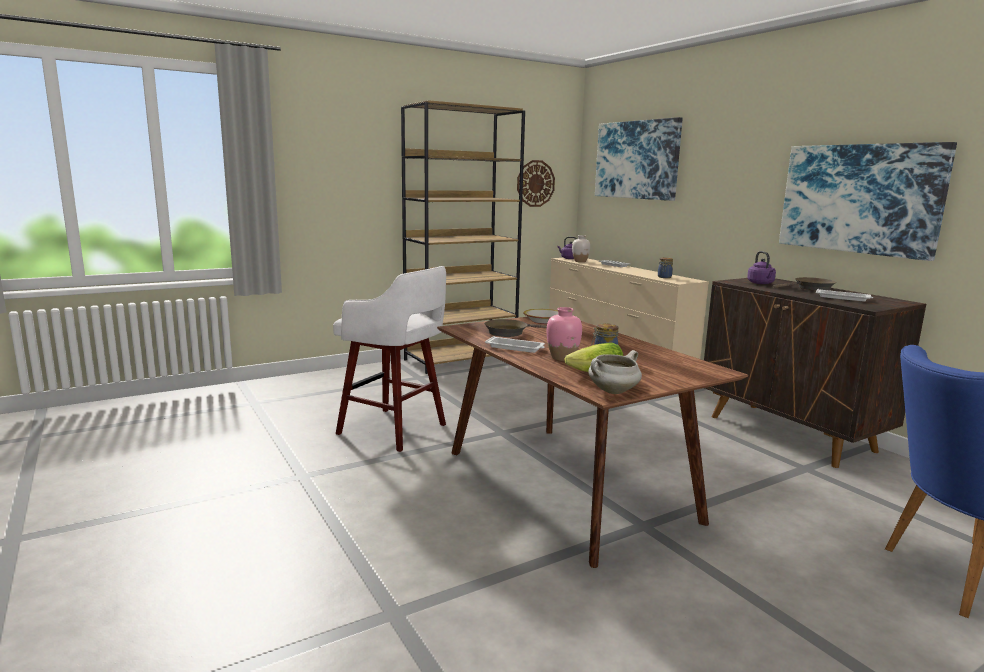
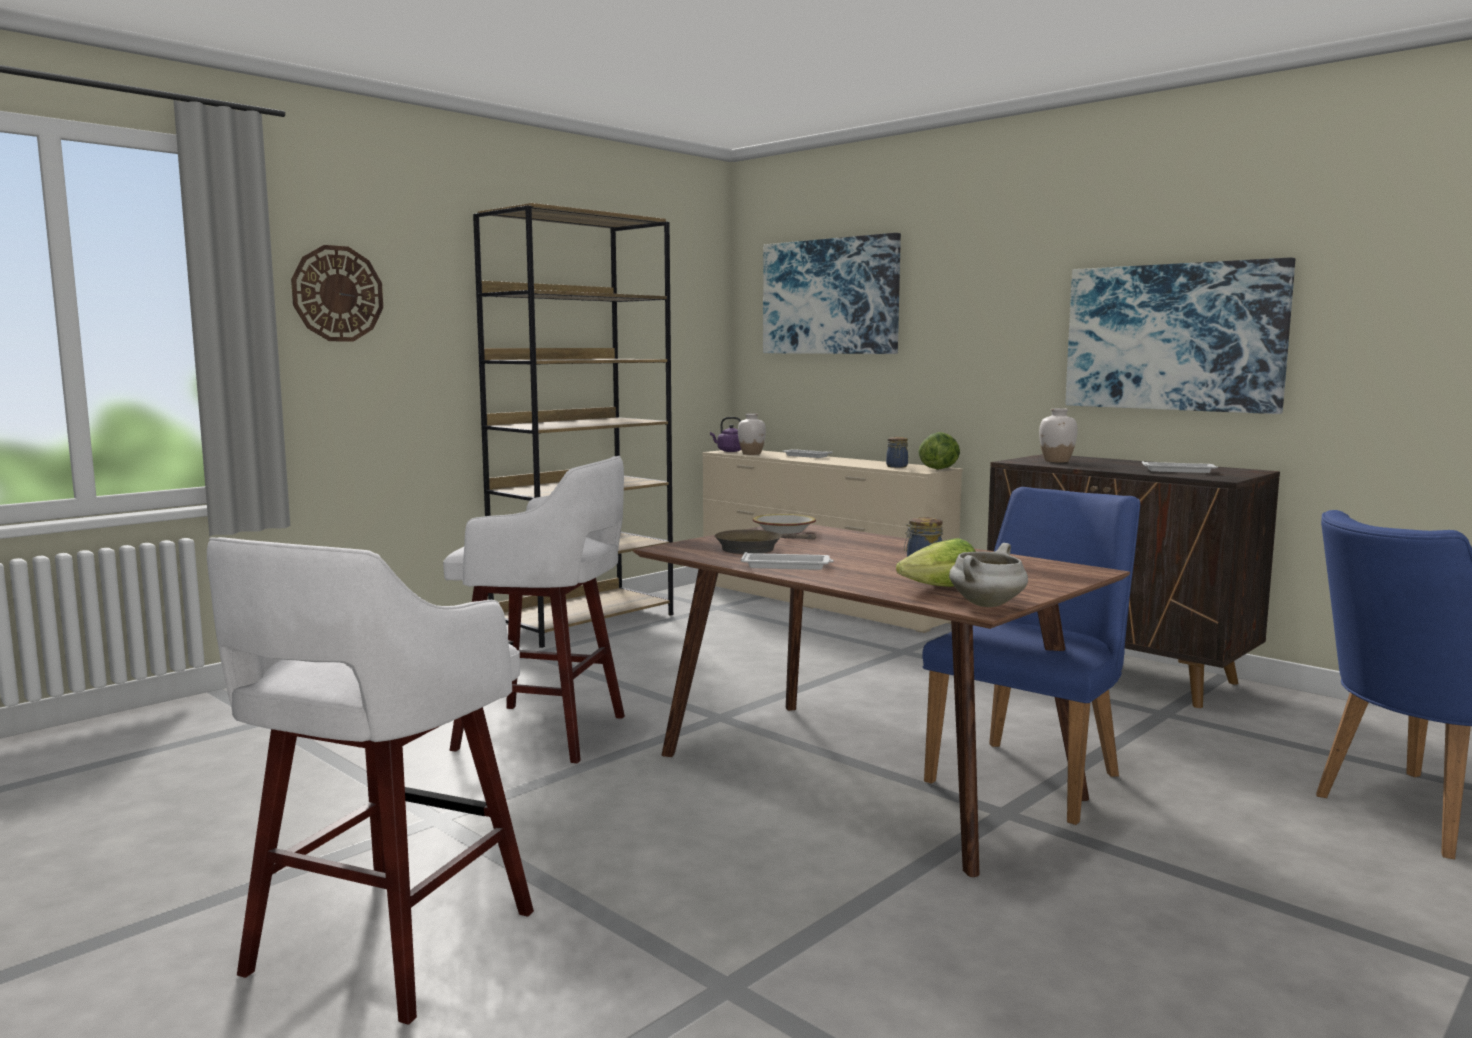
camera: 15 degrees left, 5 degrees down
wall clock [517,160,555,207] -> wall clock moved to [291,245,383,341]
pink vase [547,307,582,361] -> none
purple kettle [747,251,776,284] -> white vase [1039,408,1078,462]
brown frying pan [773,277,836,290] -> none
none -> white stool [207,537,534,1025]
none -> lettuce [918,432,960,469]
none -> blue chair [922,487,1140,825]

